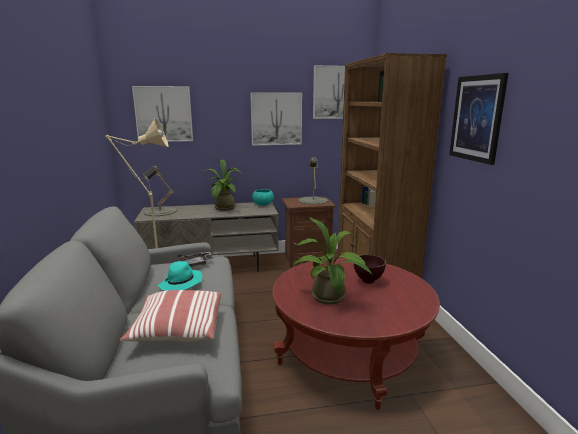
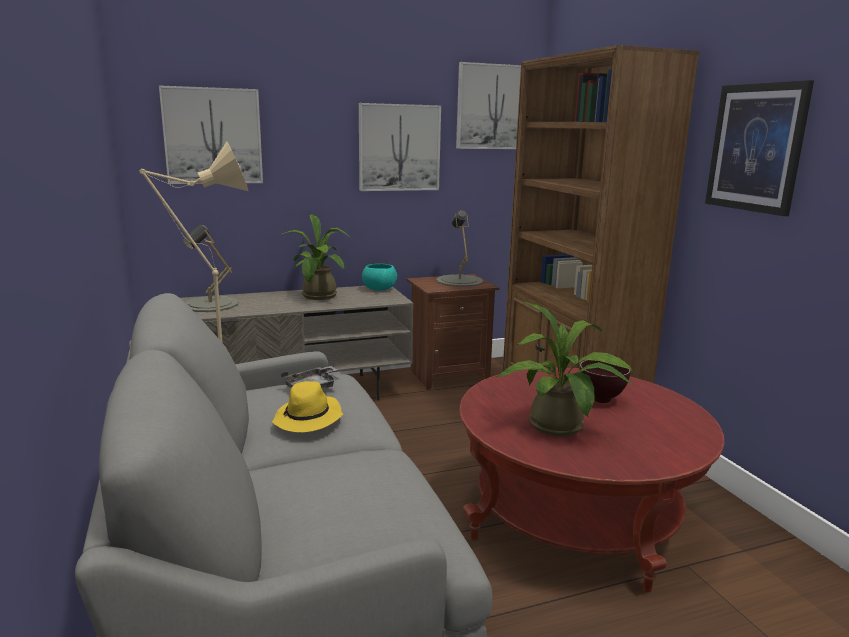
camera: 10 degrees left, 0 degrees up
pillow [120,290,221,342] -> none
turquoise hat [158,261,202,291] -> yellow hat [272,381,343,433]

